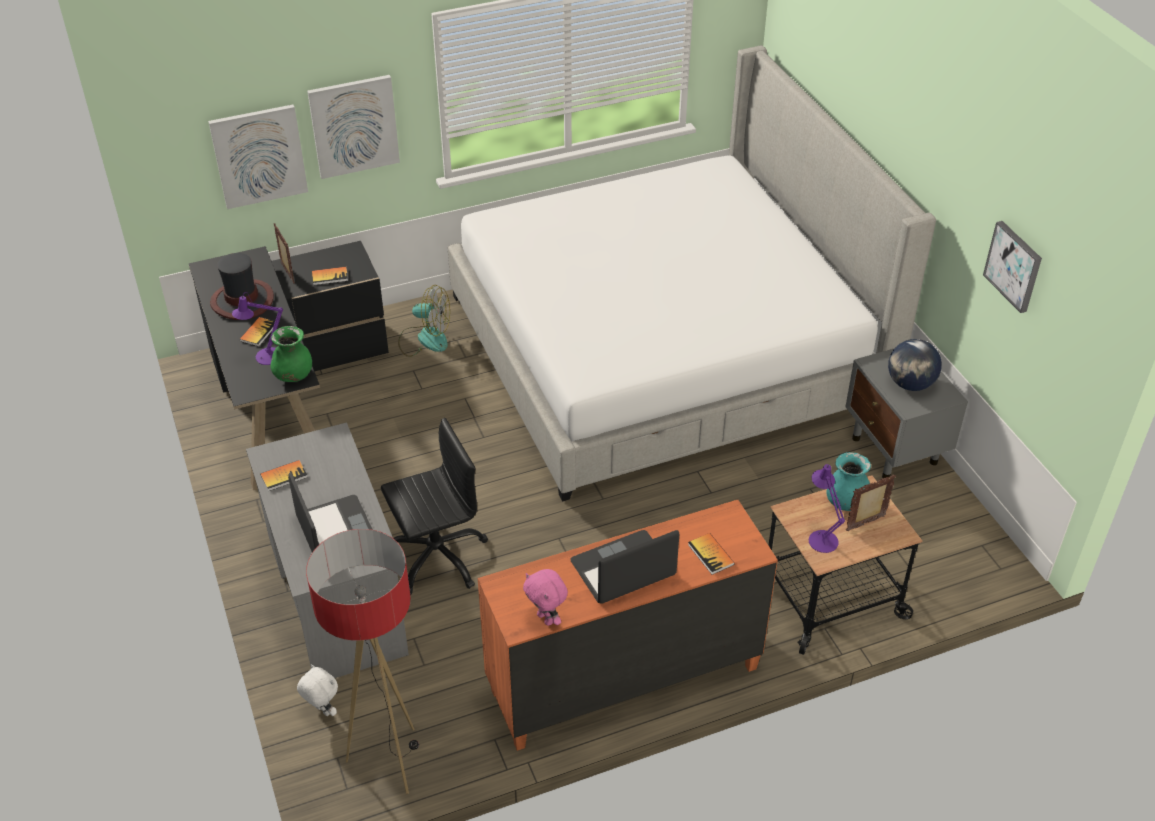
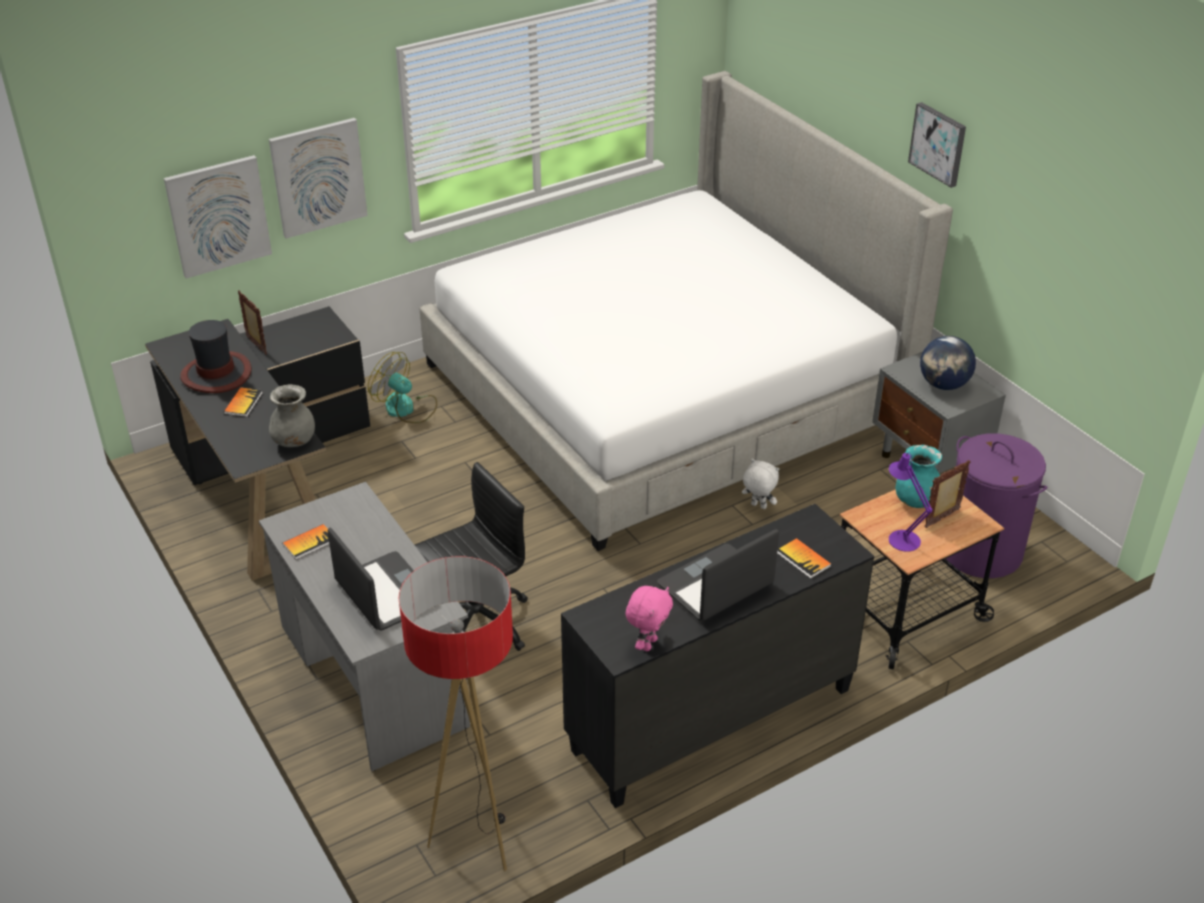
camera: 10 degrees left, 5 degrees down
purple table lamp [232,292,283,365] -> none
green vase [271,326,312,382] -> grey vase [269,384,315,447]
white plush toy [297,664,338,716] -> white plush toy moved to [742,459,779,509]
book [312,267,348,285] -> none
fan [398,285,450,357] -> fan turned 150 degrees counterclockwise [368,352,437,423]
orange dresser [478,500,778,751] -> black dresser [561,504,874,808]
pink plush toy [523,569,568,626] -> pink plush toy turned 105 degrees counterclockwise [625,586,673,651]
picture [983,221,1042,313] -> picture moved to [908,102,966,188]
none -> purple laundry basket [946,433,1047,578]

